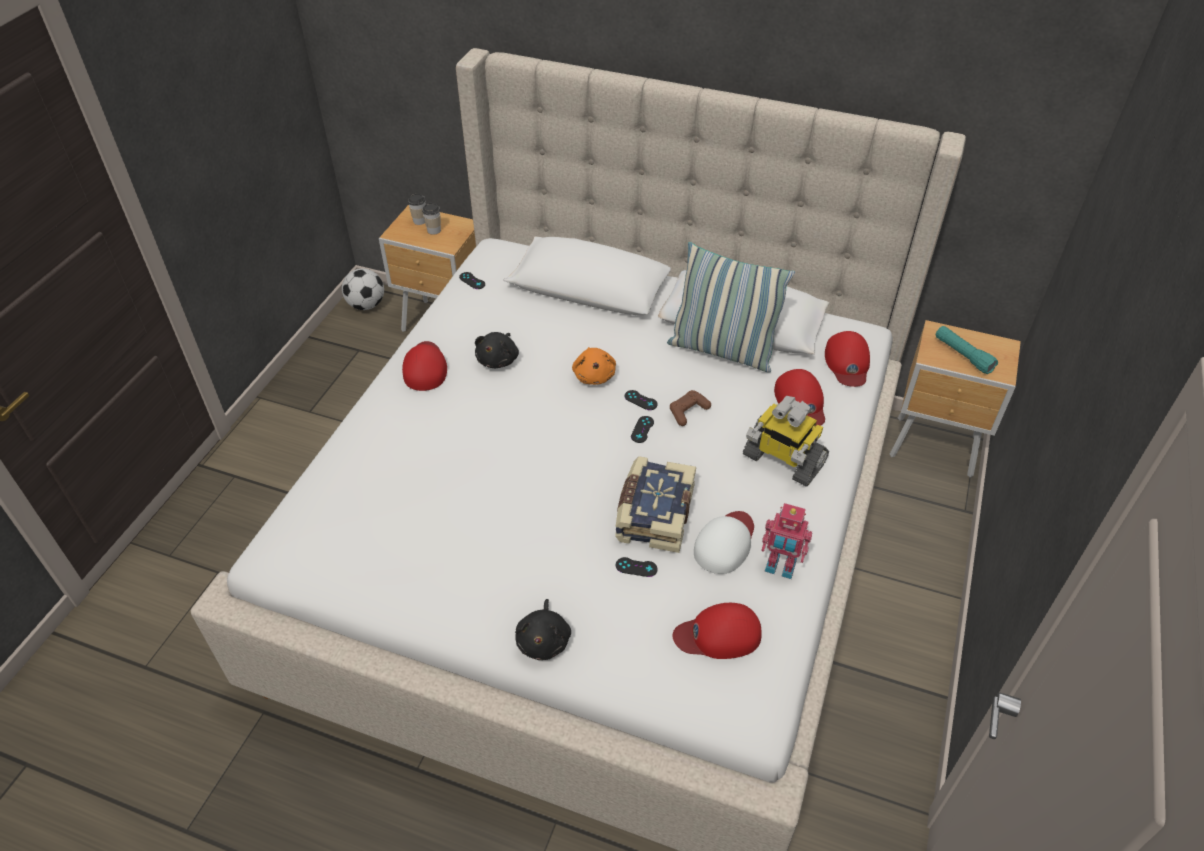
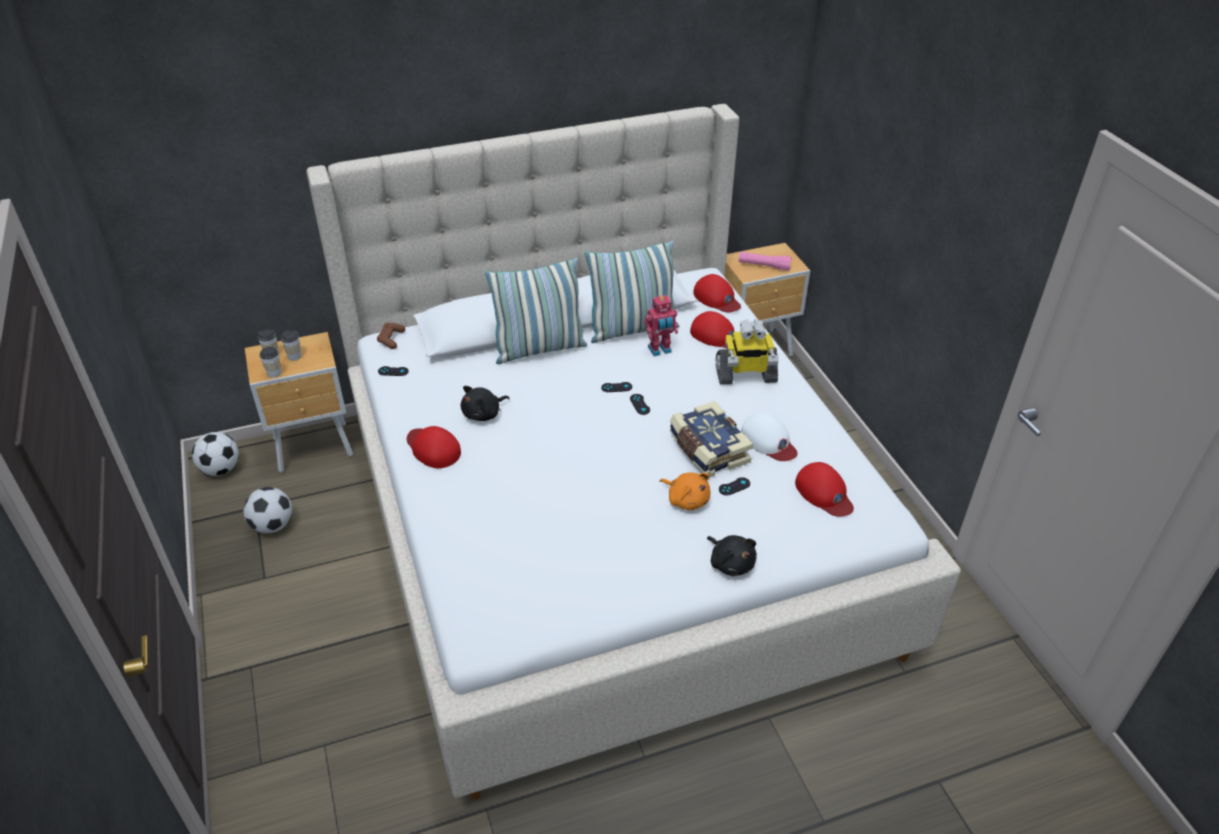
camera: 40 degrees left, 5 degrees down
black plush toy [475,332,519,368] -> black plush toy turned 75 degrees clockwise [461,386,510,421]
orange plush toy [572,347,616,385] -> orange plush toy moved to [660,473,710,510]
brown game controller [670,390,711,426] -> brown game controller moved to [377,323,405,349]
red cap [673,603,762,659] -> red cap turned 75 degrees counterclockwise [795,462,854,517]
white cap [694,511,754,574] -> white cap turned 150 degrees clockwise [741,412,797,461]
toy robot [761,503,812,579] -> toy robot moved to [644,295,678,356]
turquoise flashlight [936,326,998,374] -> pink flashlight [739,252,792,271]
none -> football [243,487,292,533]
none -> cup [259,347,281,378]
none -> pillow [485,258,587,364]

